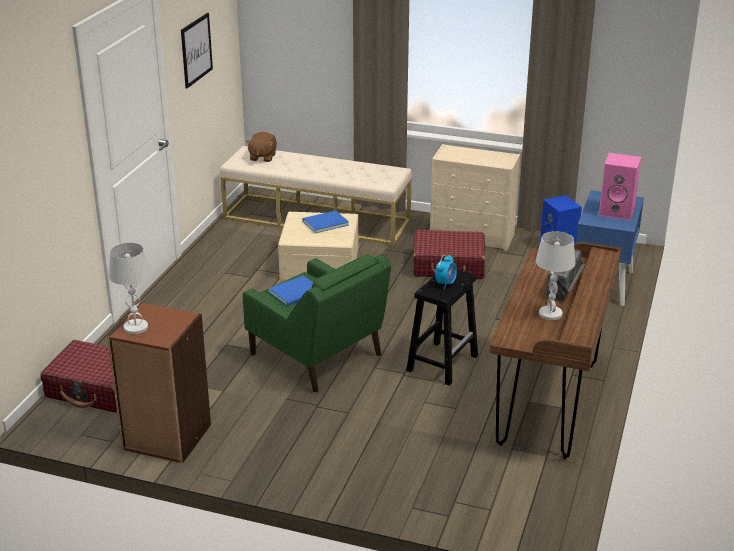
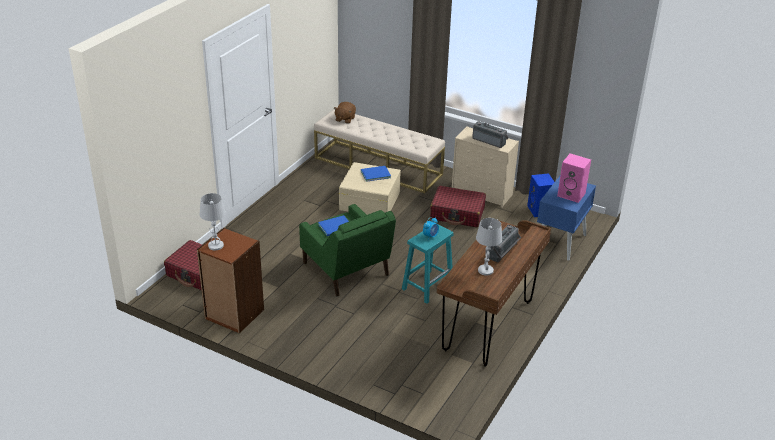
camera: 10 degrees right, 5 degrees up
picture [181,13,213,88] -> none
black stool [406,270,478,386] -> turquoise stool [402,224,454,304]
none -> radio [472,121,508,148]

